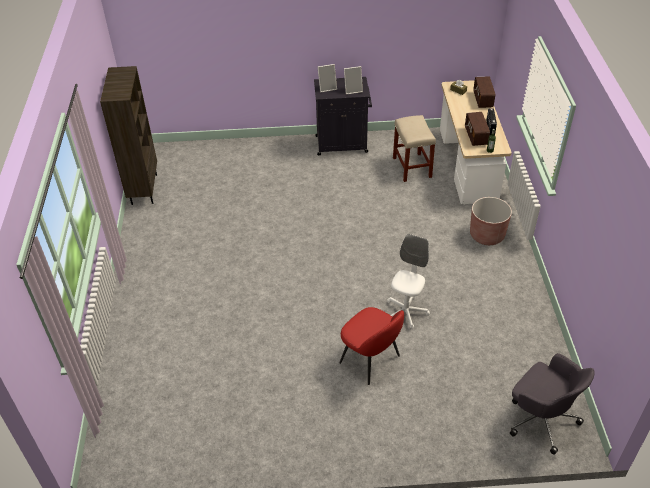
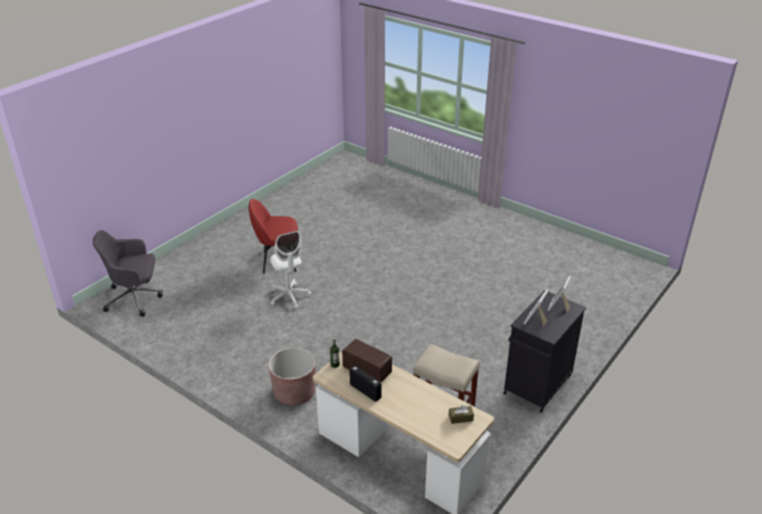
camera: 130 degrees right, 10 degrees down
brown bookcase [100,66,157,205] -> none
radio [473,76,495,108] -> none

